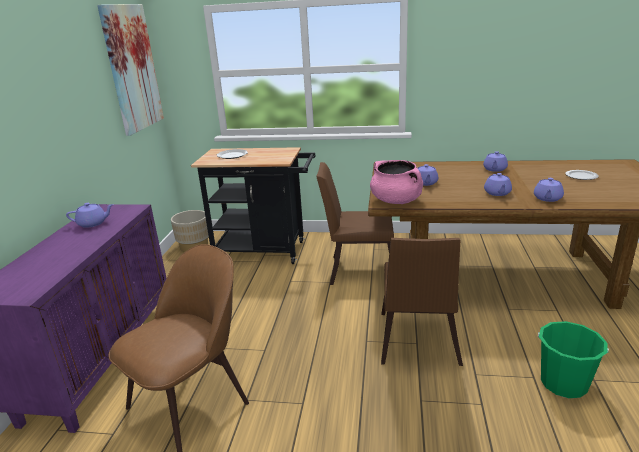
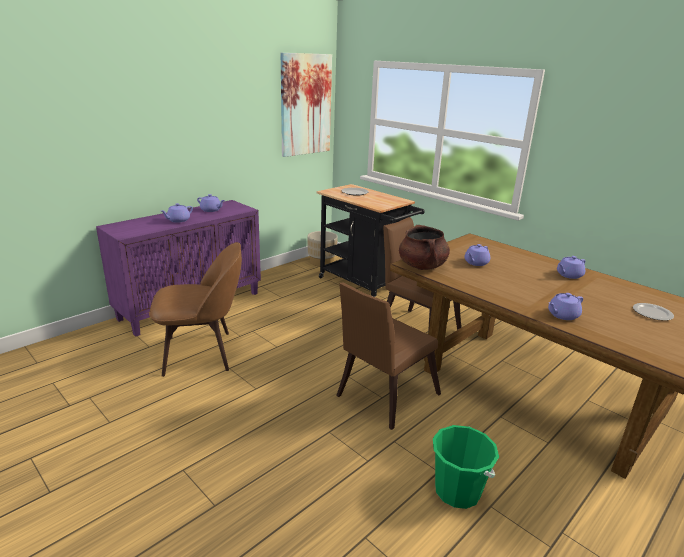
camera: 35 degrees right, 0 degrees up
pink cooking pot [370,160,423,204] -> brown cooking pot [399,225,450,270]
purple teapot [484,173,512,196] -> purple teapot moved to [161,203,193,223]

